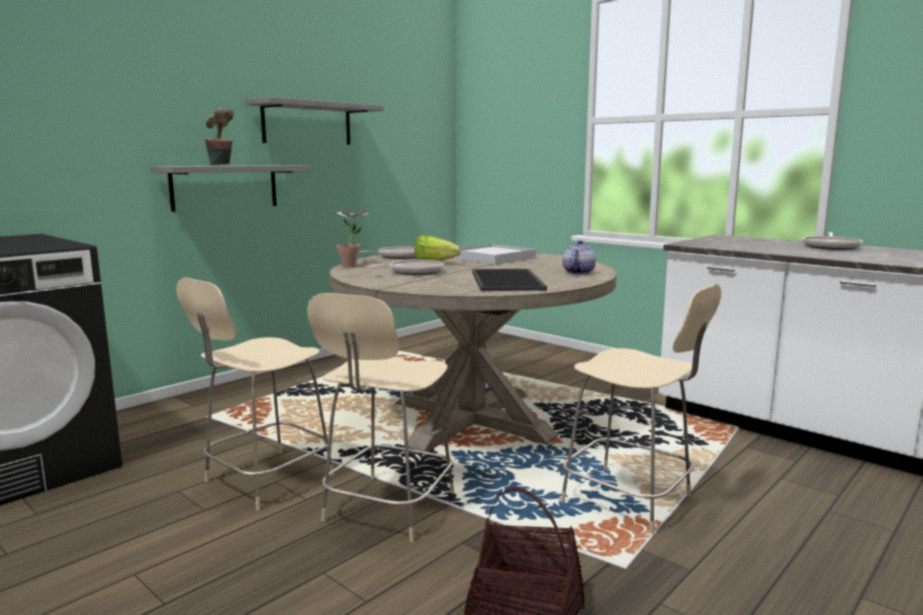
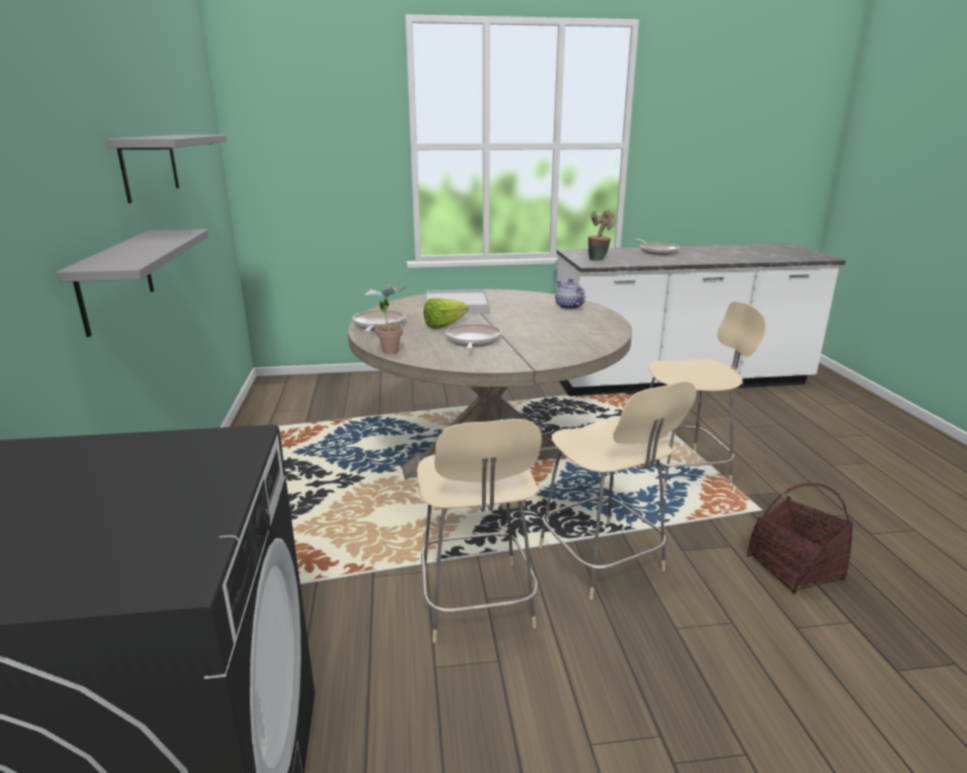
camera: 50 degrees left, 10 degrees up
potted plant [204,107,234,165] -> potted plant moved to [588,210,614,261]
tray [472,269,547,291] -> none

